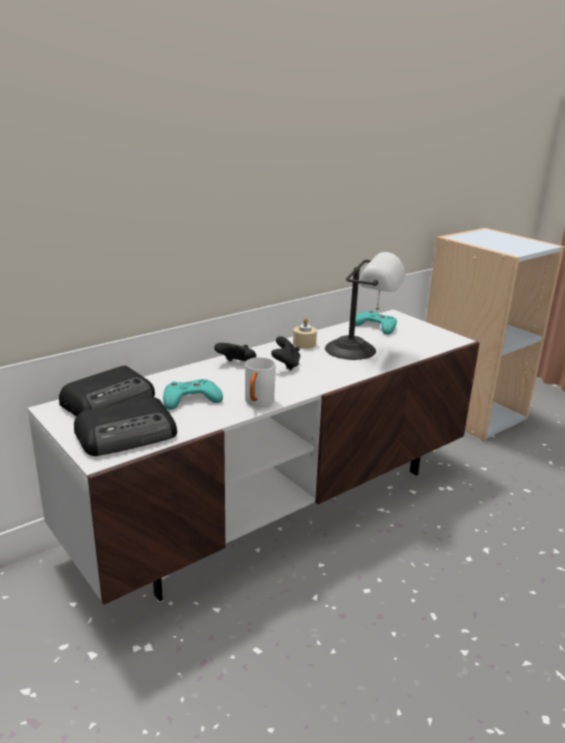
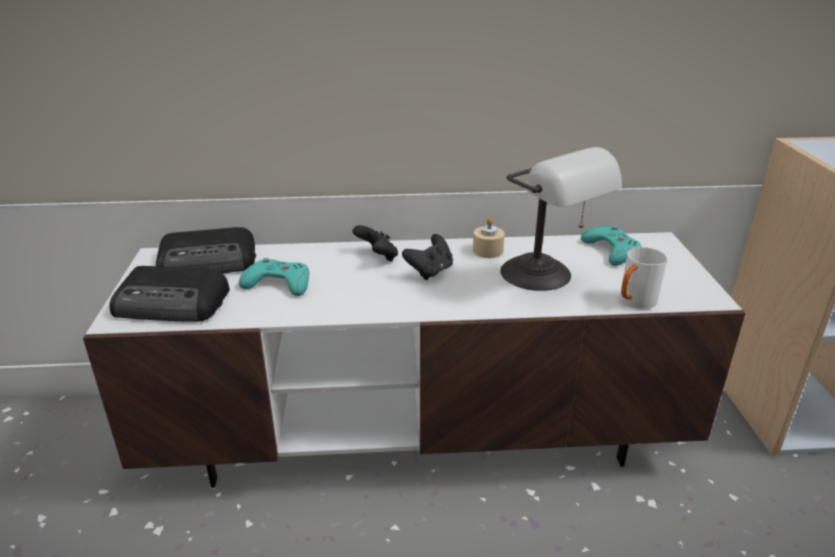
camera: 35 degrees right, 5 degrees up
white mug [245,357,276,407] -> white mug moved to [620,247,667,309]

